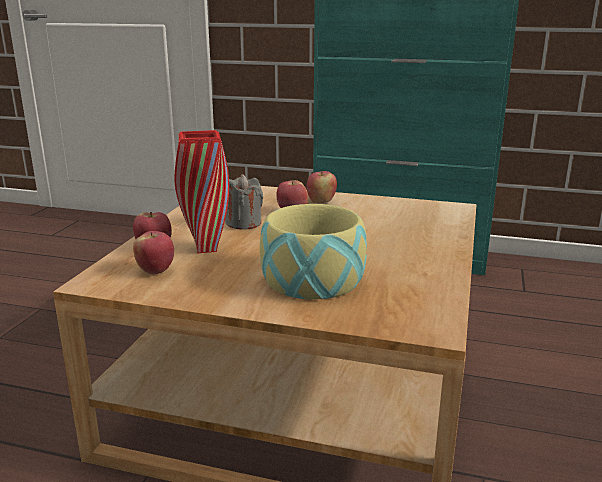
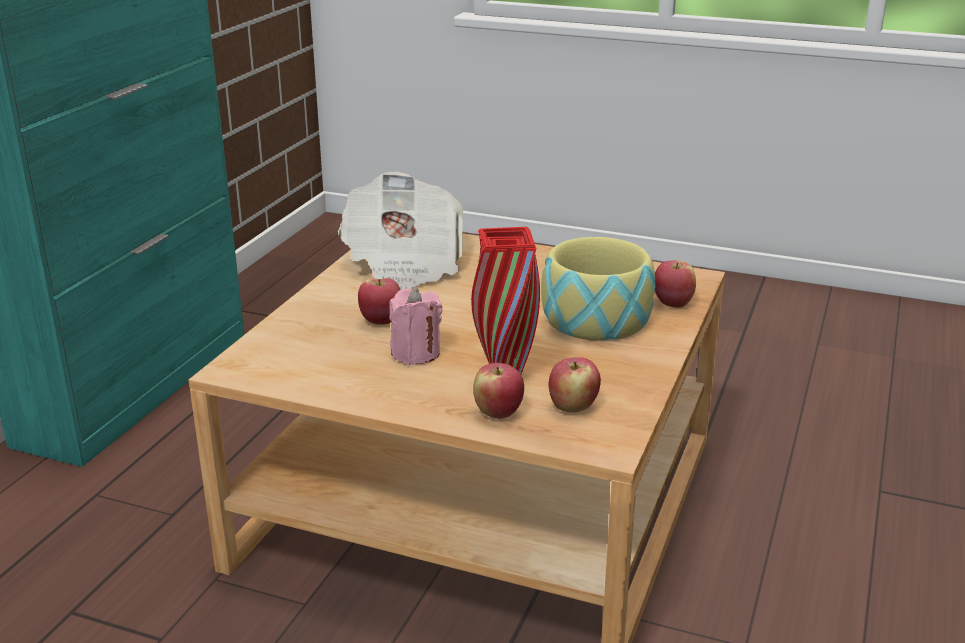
camera: 85 degrees left, 5 degrees up
grey candle [225,174,263,230] -> pink candle [389,287,442,365]
apple [307,171,337,203] -> apple moved to [655,260,696,308]
none -> newspaper [338,172,463,290]

